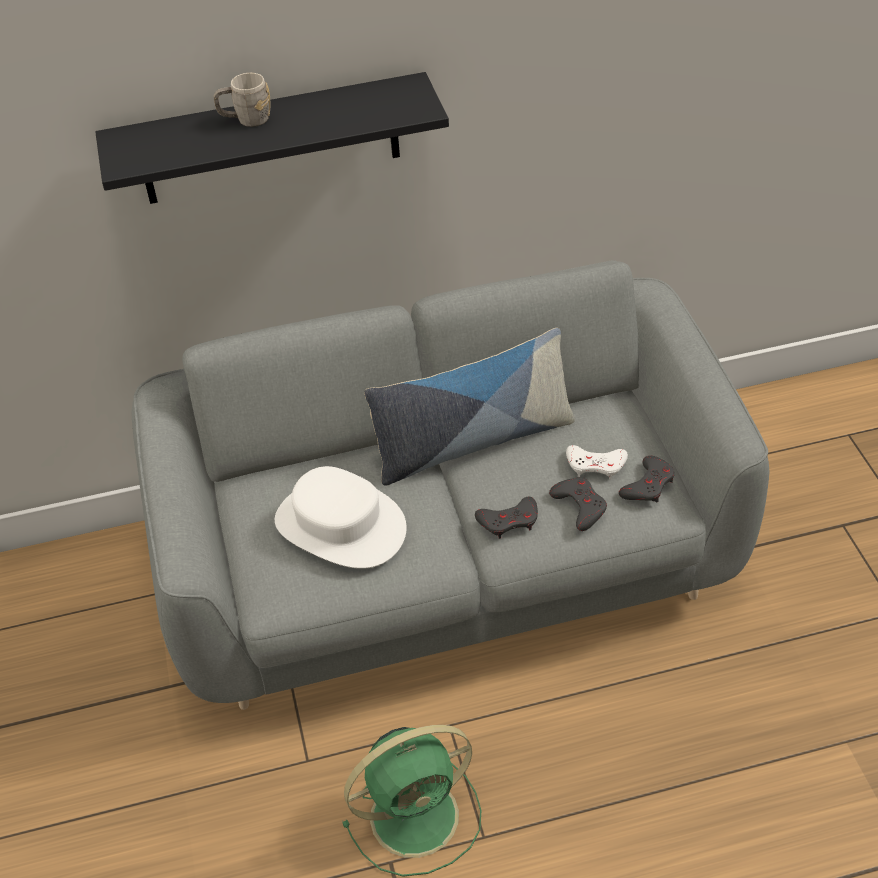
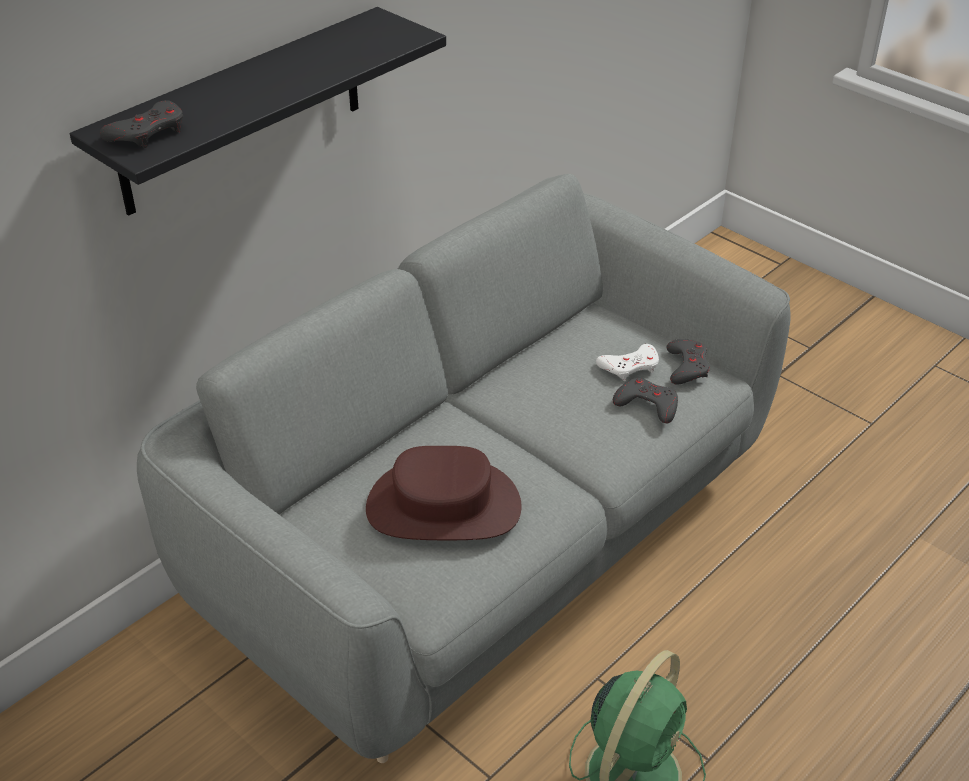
camera: 35 degrees left, 5 degrees down
grey mug [213,73,270,127] -> none
white hat [275,466,407,569] -> brown hat [366,446,521,540]
pillow [364,328,575,486] -> none
grey game controller [475,497,538,539] -> grey game controller moved to [100,100,183,148]

